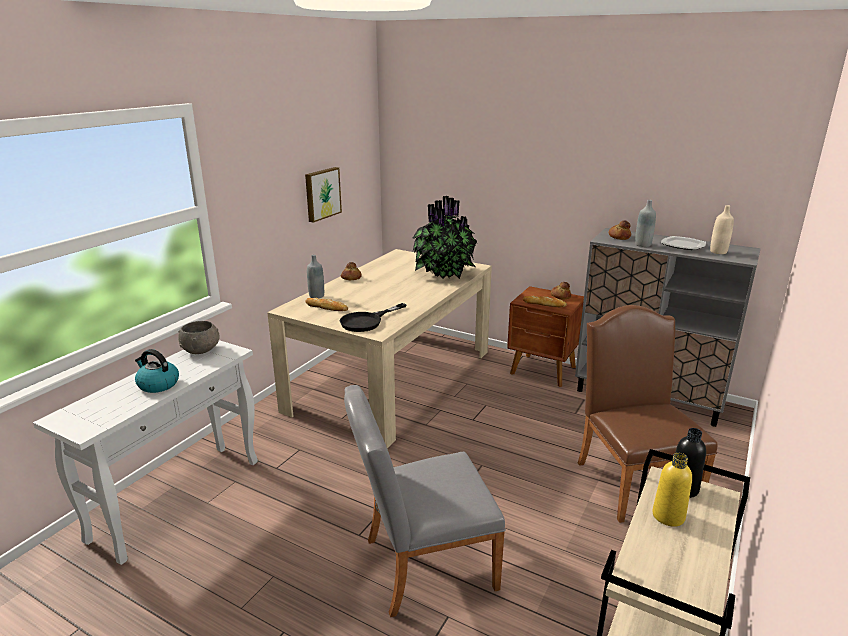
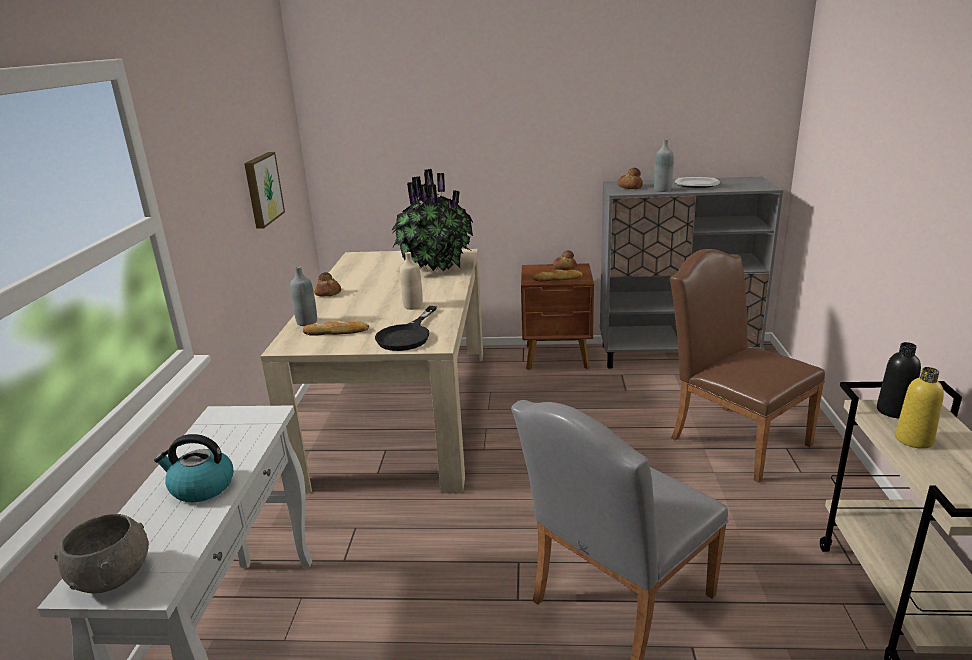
camera: 25 degrees left, 0 degrees up
grey bowl [178,321,219,354] -> grey bowl moved to [54,514,149,594]
beige bottle [710,205,734,254] -> beige bottle moved to [400,252,423,310]

